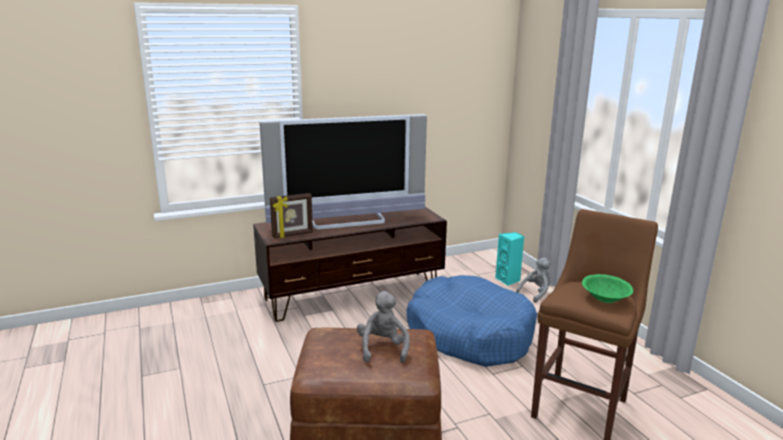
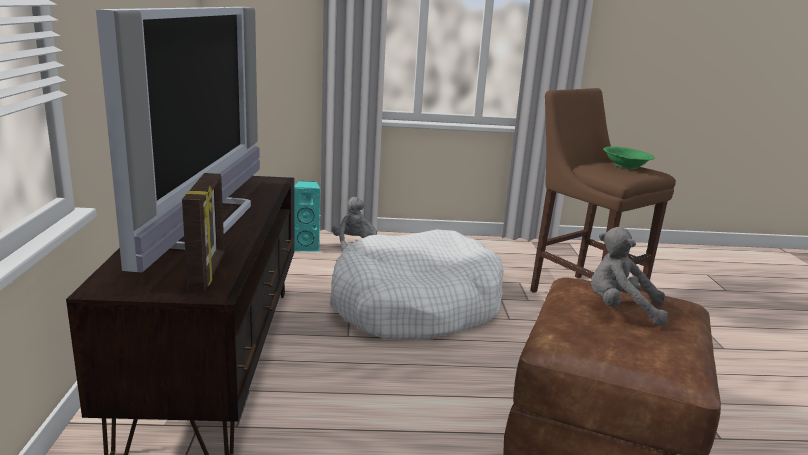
camera: 70 degrees left, 0 degrees up
blue dog bed [407,275,537,367] -> white dog bed [330,229,504,340]

